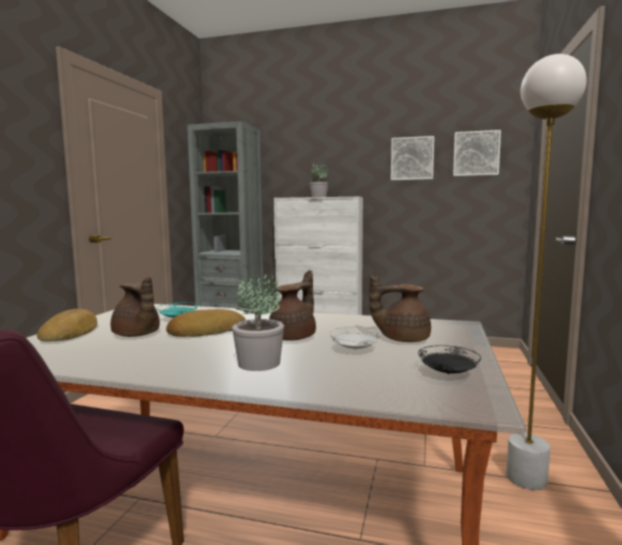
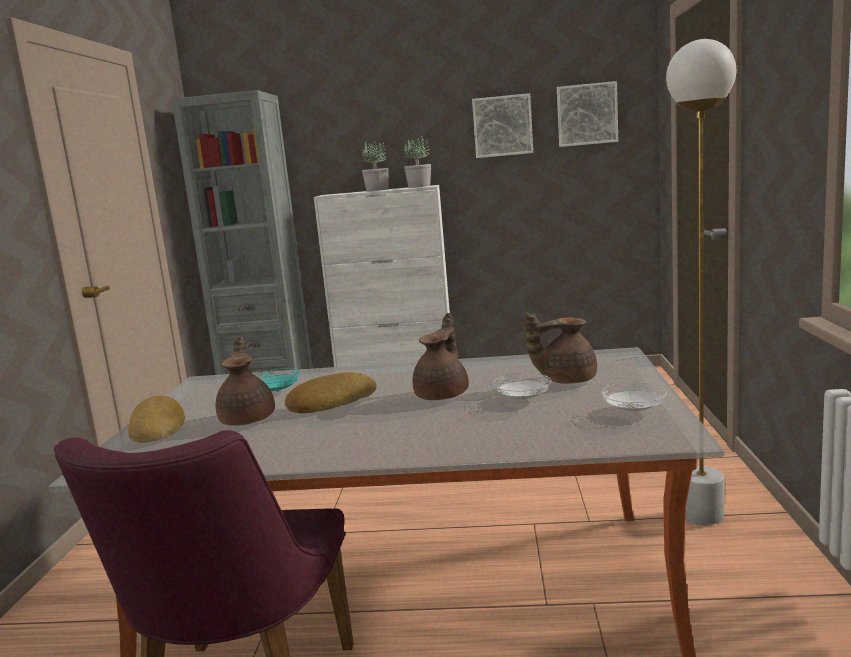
camera: 10 degrees left, 5 degrees up
brown teapot [111,276,160,337] -> brown teapot turned 135 degrees counterclockwise [216,336,275,426]
potted plant [232,275,284,371] -> potted plant moved to [404,136,431,188]
black plate [418,345,481,374] -> white plate [601,382,667,412]

